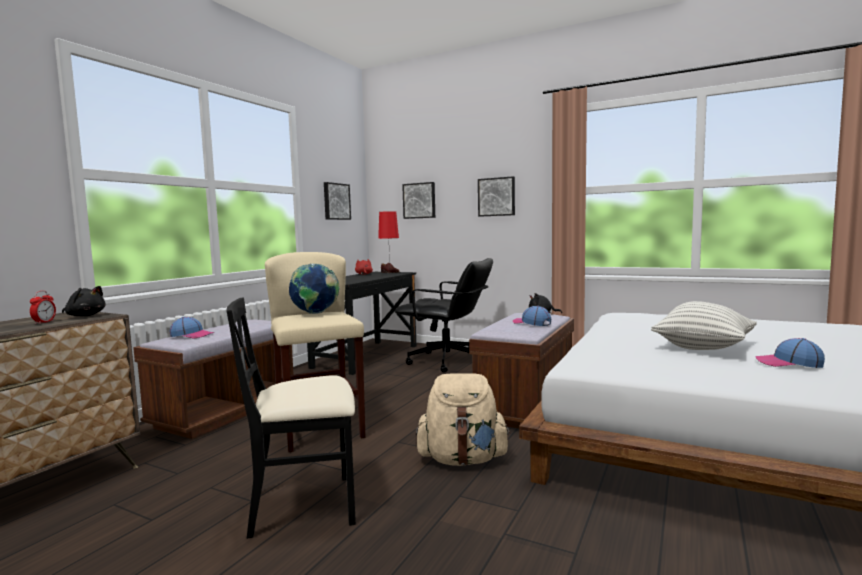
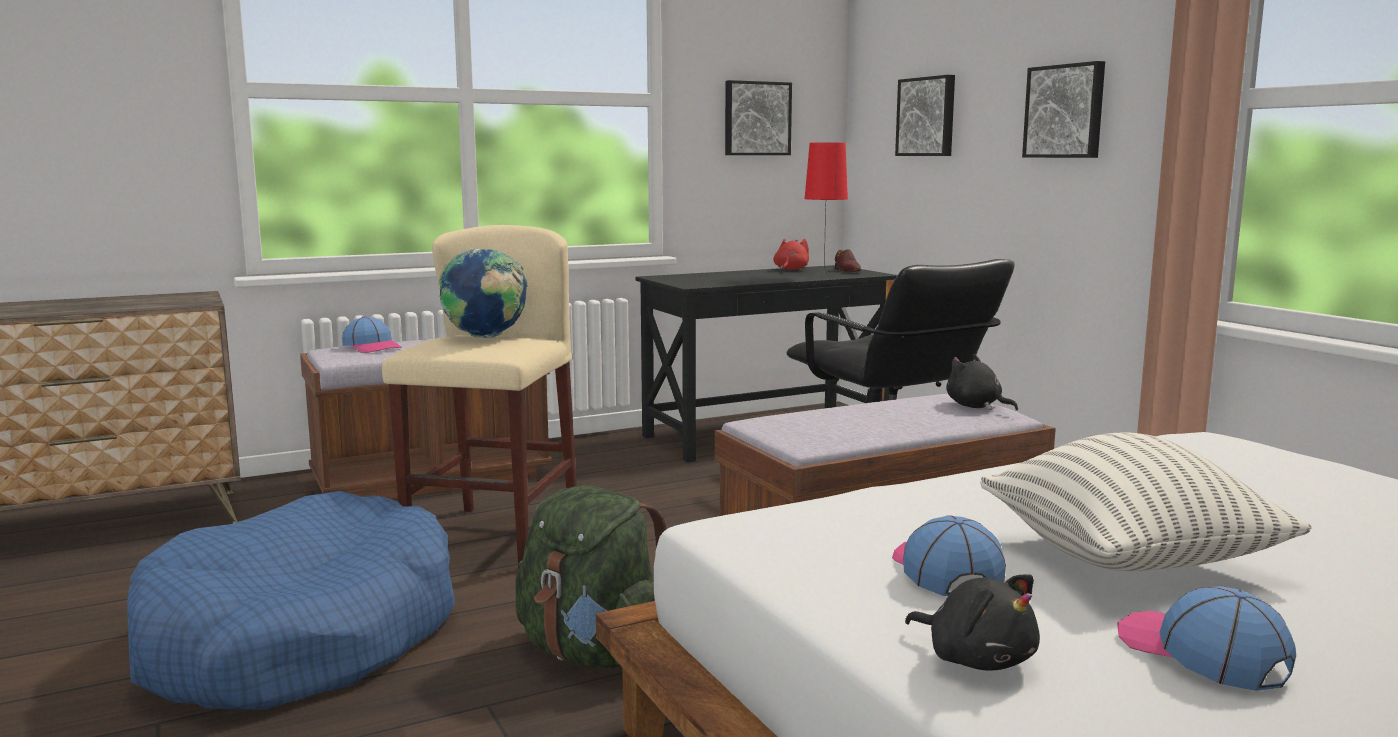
camera: 35 degrees right, 5 degrees up
alarm clock [30,291,56,324] -> none
black plush toy [62,286,106,316] -> black plush toy moved to [905,574,1040,671]
black chair [227,298,356,539] -> blue dog bed [127,491,455,710]
beige backpack [416,373,511,466] -> green backpack [515,486,667,669]
cap [513,306,551,326] -> cap moved to [892,515,1006,596]

